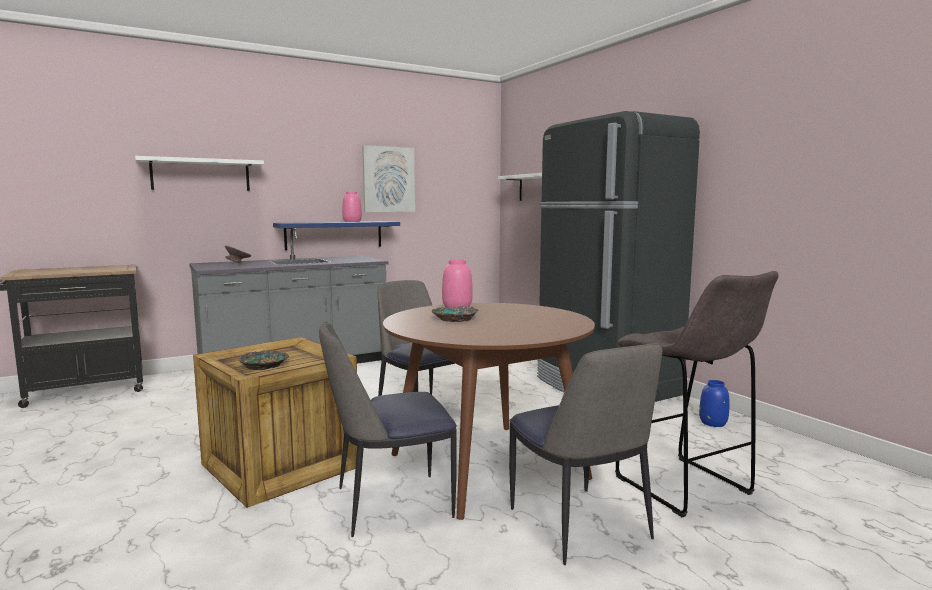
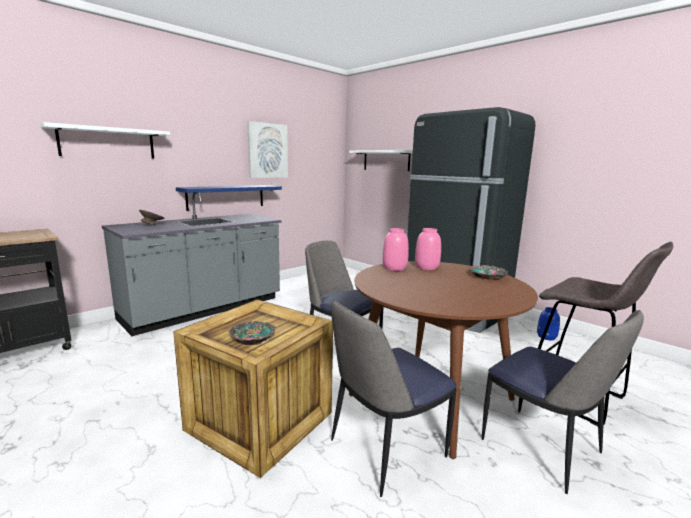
camera: 15 degrees left, 5 degrees up
pink vase [342,192,362,222] -> pink vase moved to [415,228,441,270]
bowl [432,306,478,322] -> bowl moved to [469,265,508,280]

